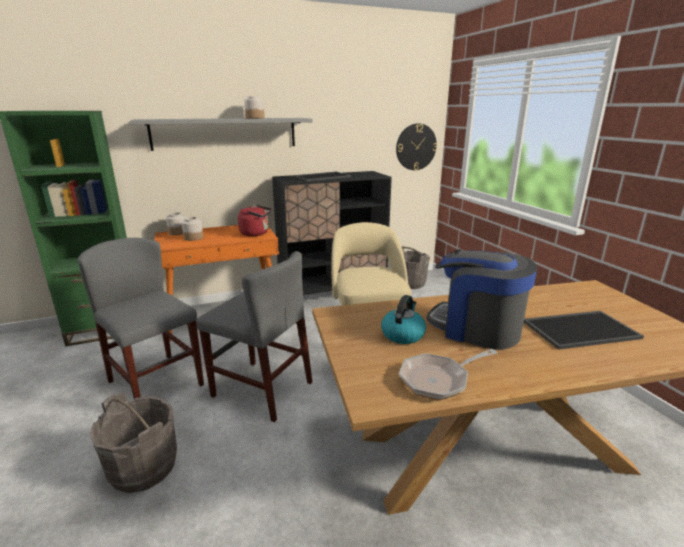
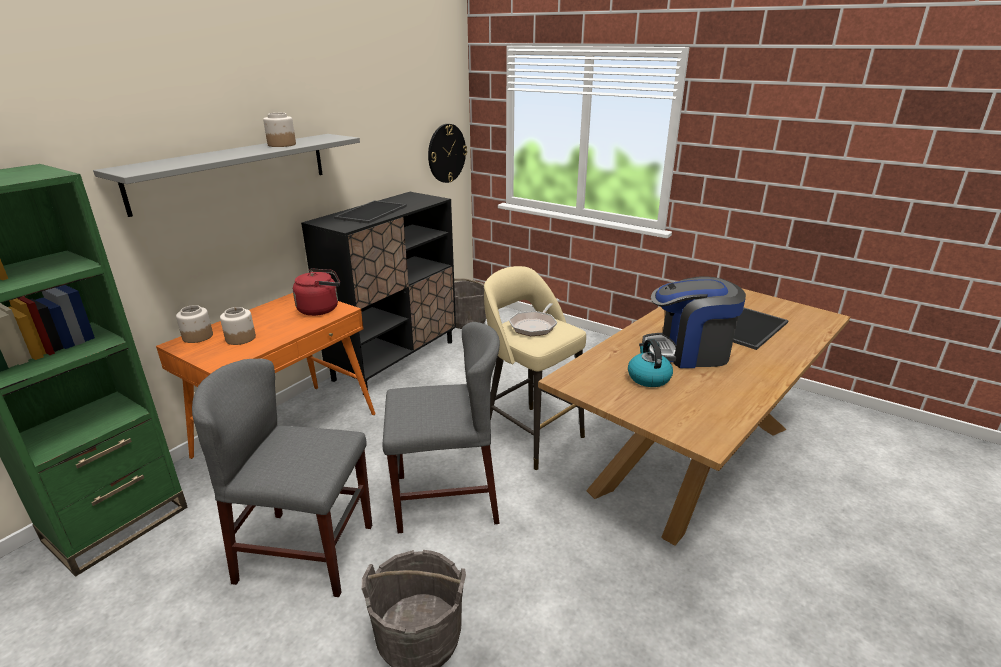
camera: 35 degrees left, 5 degrees up
frying pan [399,349,497,400] -> frying pan moved to [509,298,559,336]

